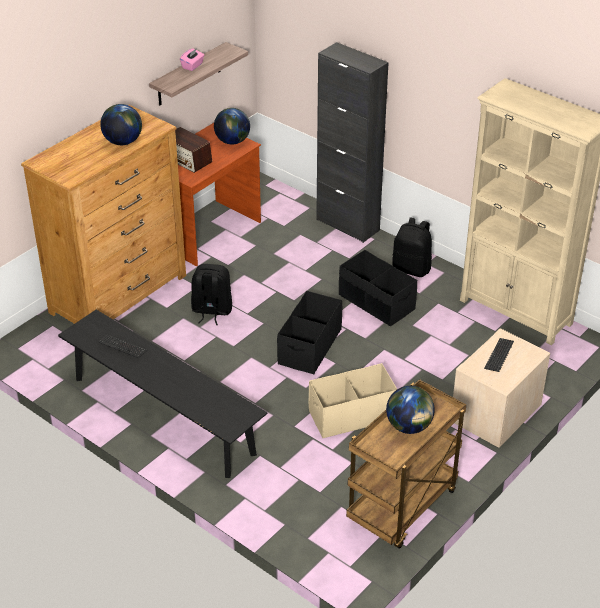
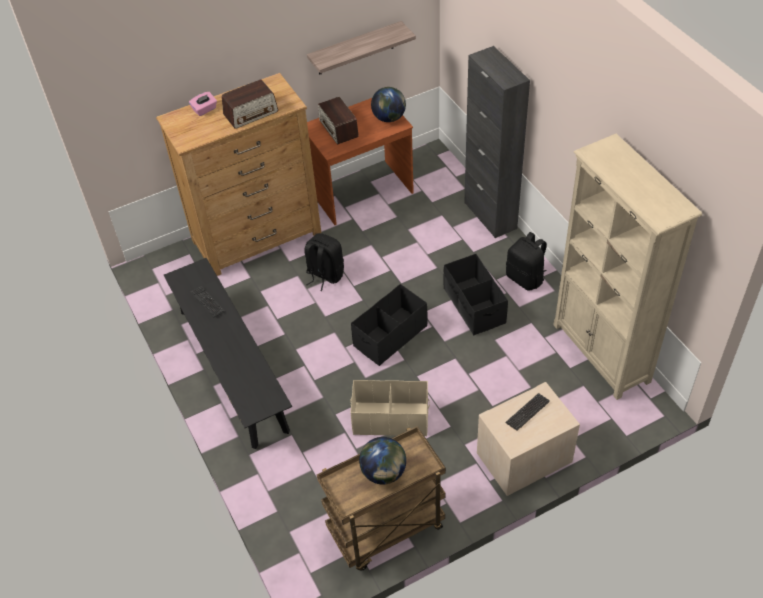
camera: 25 degrees right, 10 degrees up
globe [100,104,142,145] -> radio [222,80,278,129]
pink tissue box [180,48,204,71] -> pink tissue box moved to [189,92,217,116]

